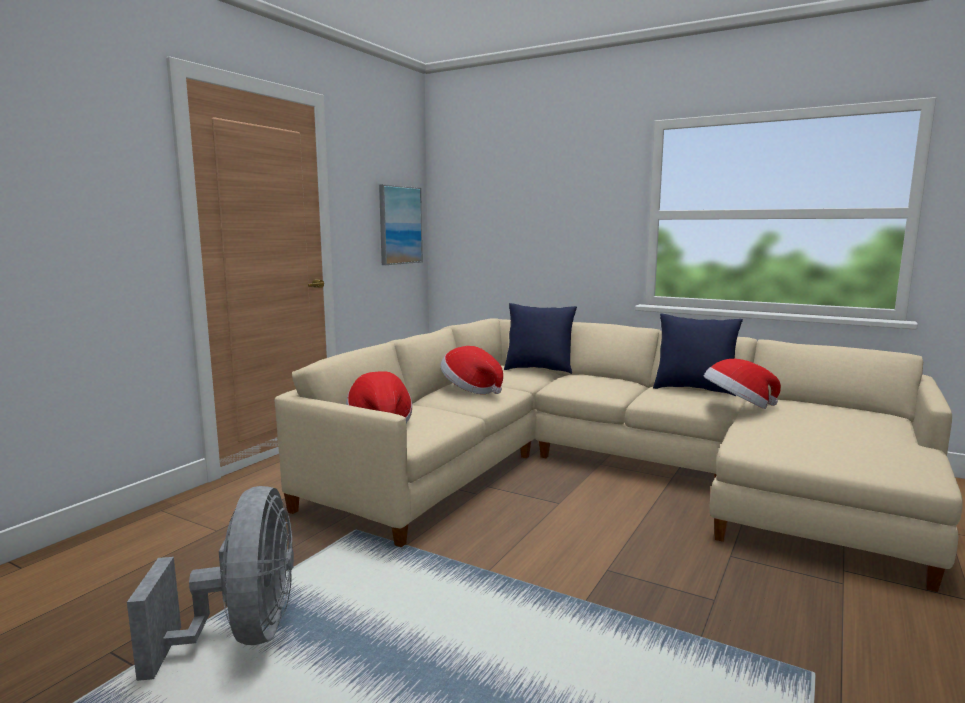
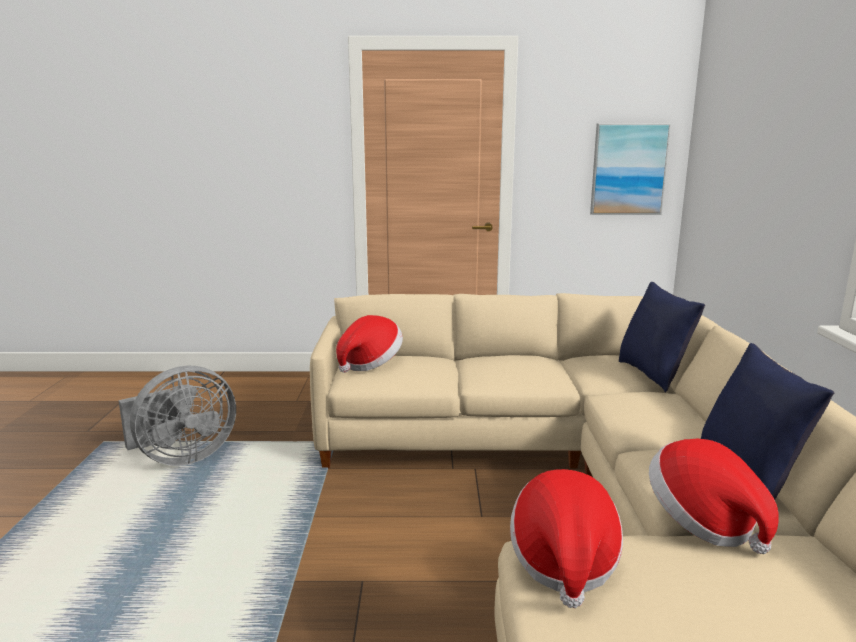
camera: 60 degrees right, 5 degrees up
hat [441,346,503,394] -> hat moved to [510,469,623,608]

